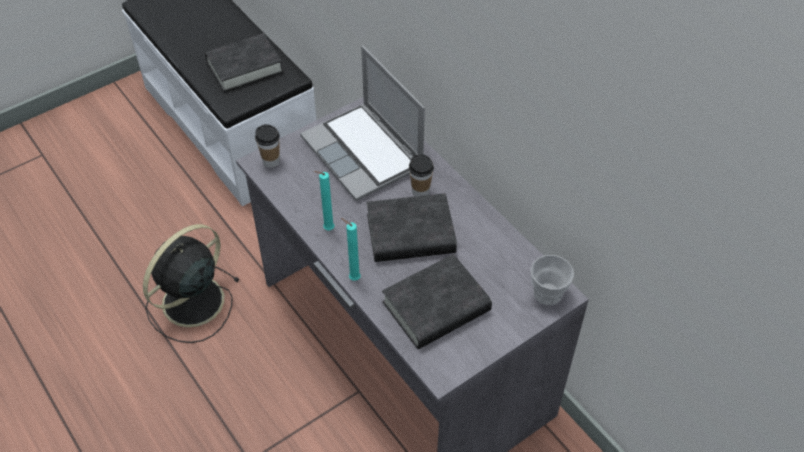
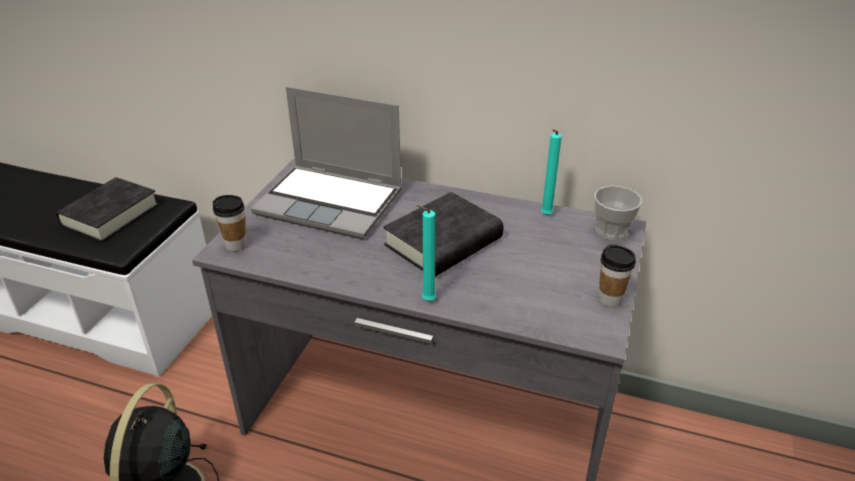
camera: 35 degrees left, 15 degrees down
turquoise candle [314,171,334,230] -> turquoise candle moved to [541,129,562,215]
black book [382,254,492,349] -> none
cup [409,154,434,197] -> cup moved to [599,245,636,307]

